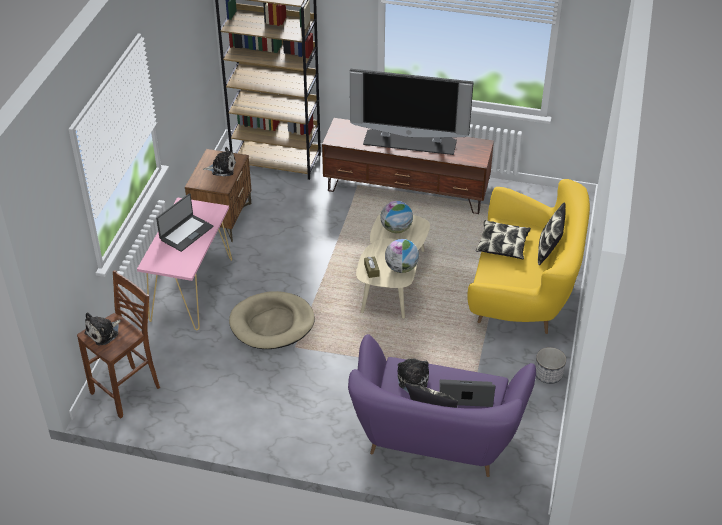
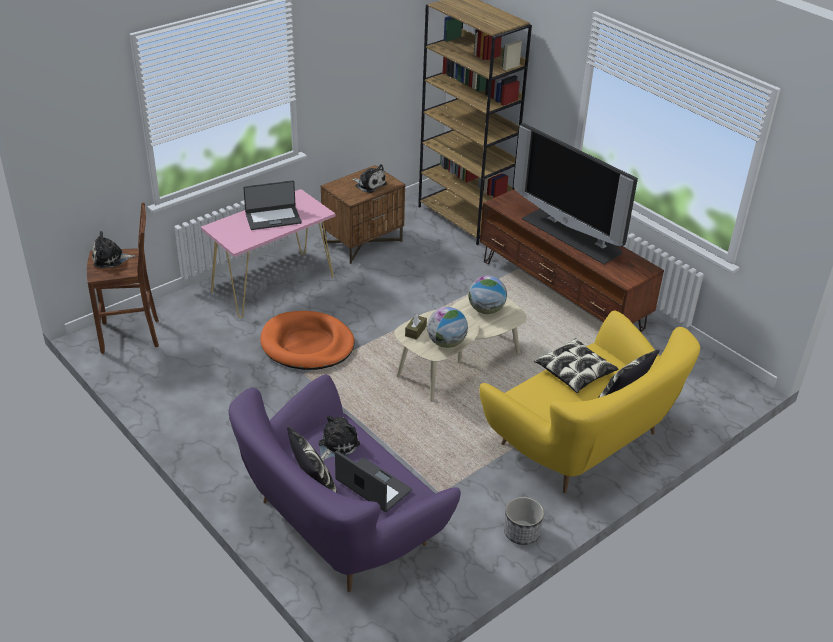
camera: 35 degrees right, 5 degrees down
beige dog bed [229,291,315,349] -> orange dog bed [260,311,355,370]

